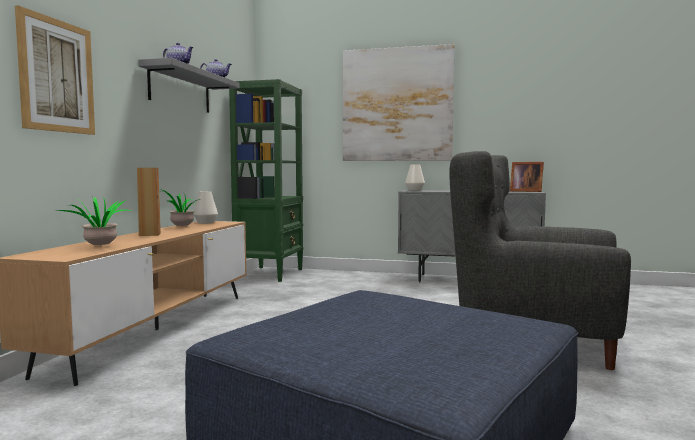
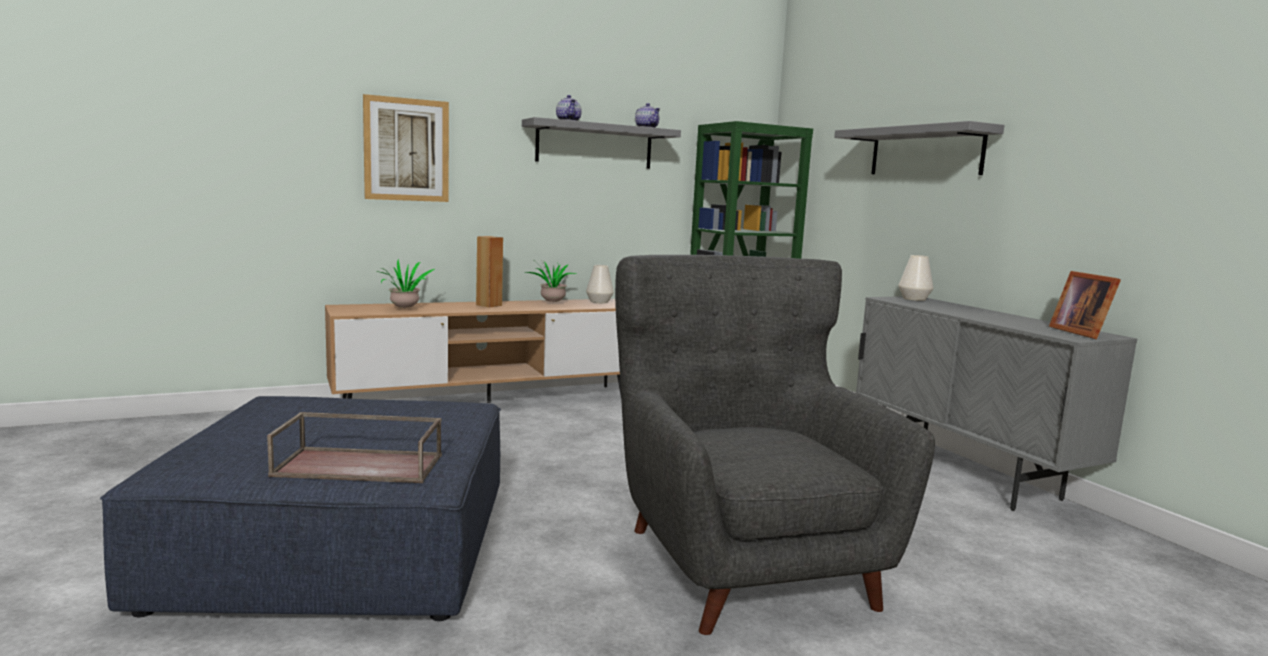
camera: 50 degrees right, 5 degrees up
picture [343,44,455,161] -> grey shelf [834,121,1005,175]
none -> brown tray [267,412,442,483]

